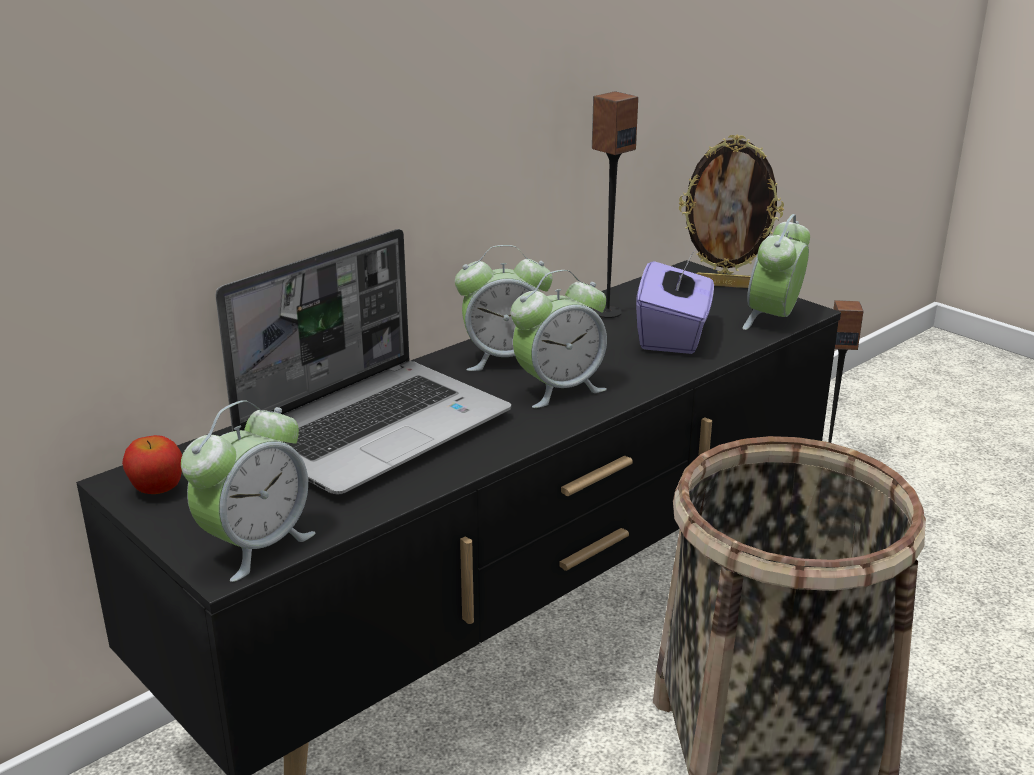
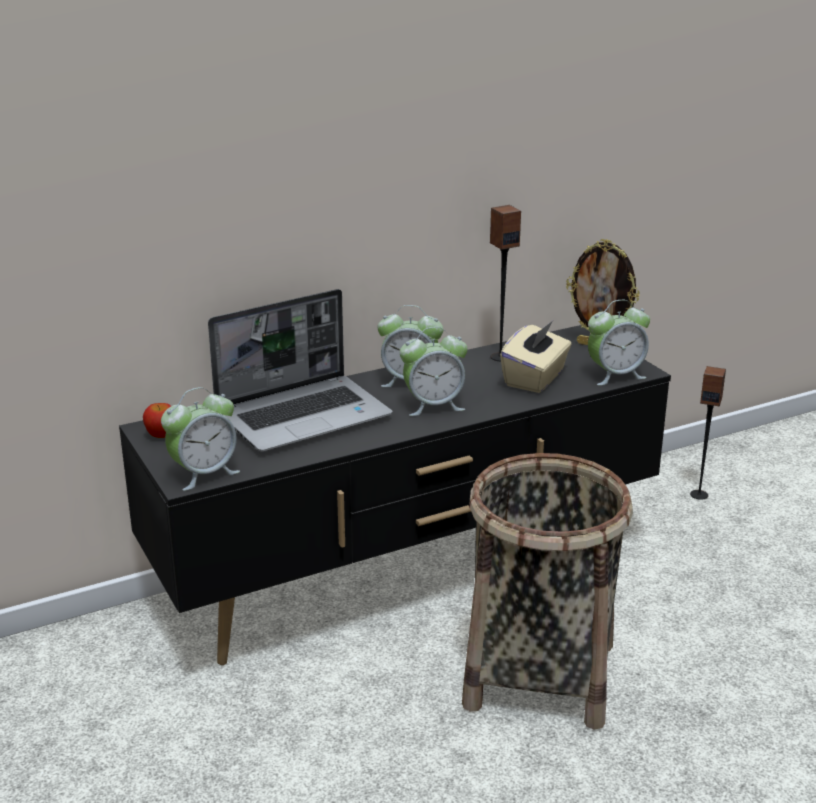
camera: 15 degrees right, 0 degrees up
purple tissue box [636,251,714,354] -> beige tissue box [500,321,572,393]
alarm clock [743,214,810,330] -> alarm clock turned 150 degrees counterclockwise [588,300,650,386]

